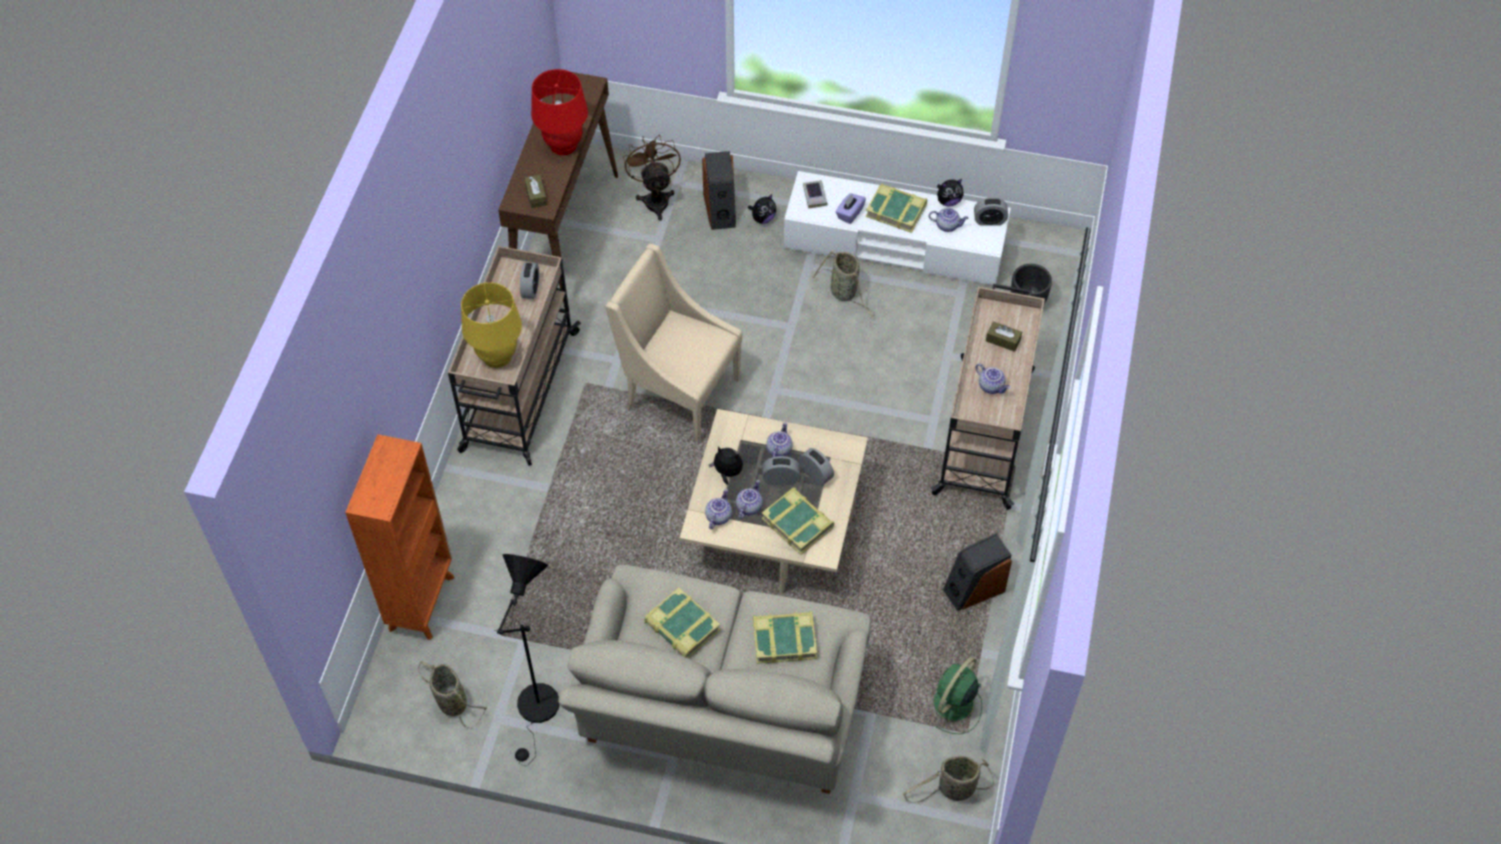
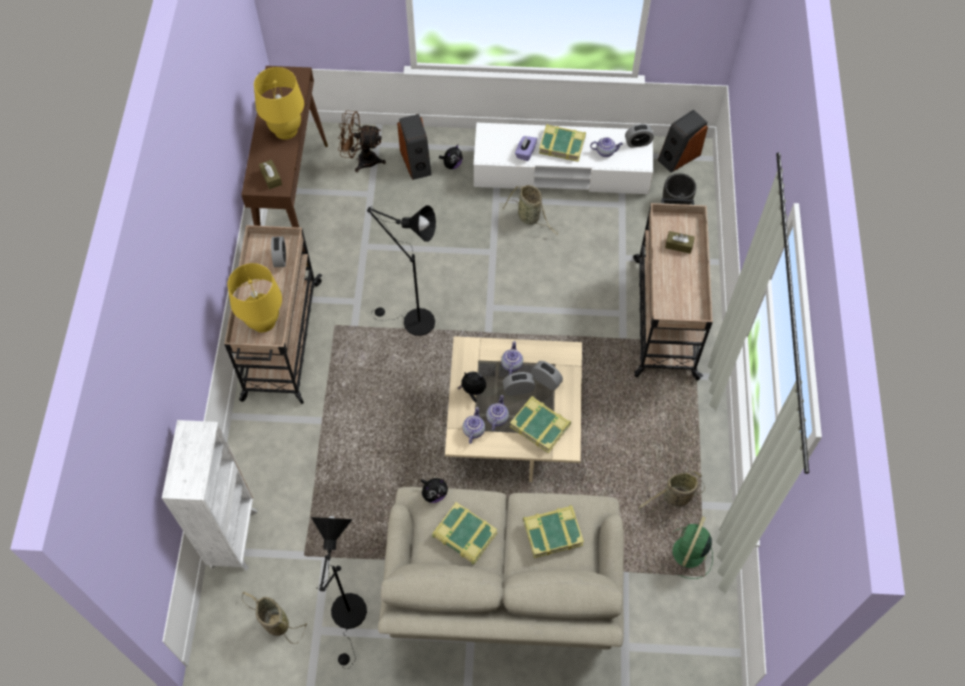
camera: 10 degrees left, 5 degrees up
orange bookcase [345,434,454,640] -> white bookcase [162,420,257,571]
red table lamp [531,69,588,155] -> yellow table lamp [254,67,304,140]
beige armchair [605,244,743,443] -> black floor lamp [367,205,436,336]
brown fan [623,136,681,221] -> brown fan turned 60 degrees counterclockwise [338,111,386,172]
book [803,180,827,208] -> none
basket [903,756,994,803] -> basket moved to [638,471,705,514]
plush toy [937,179,964,207] -> plush toy moved to [421,478,448,503]
speaker [943,533,1012,611] -> speaker moved to [658,109,708,172]
teapot [976,364,1010,394] -> none

